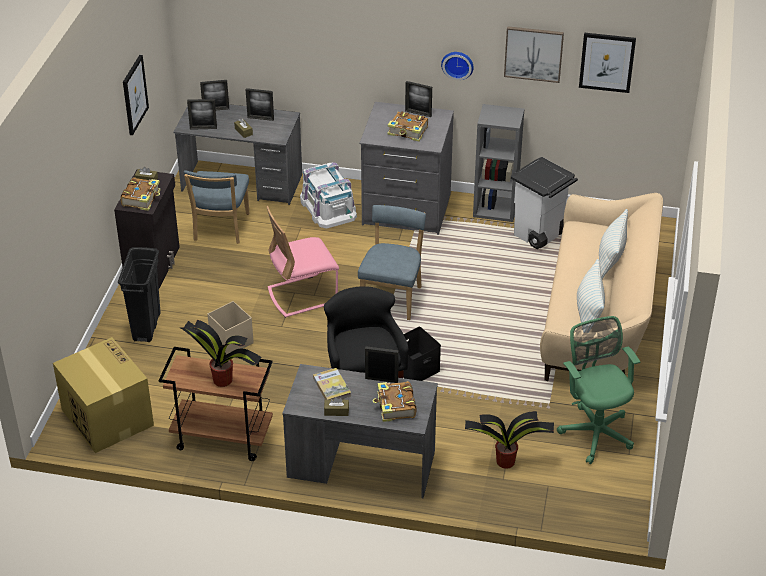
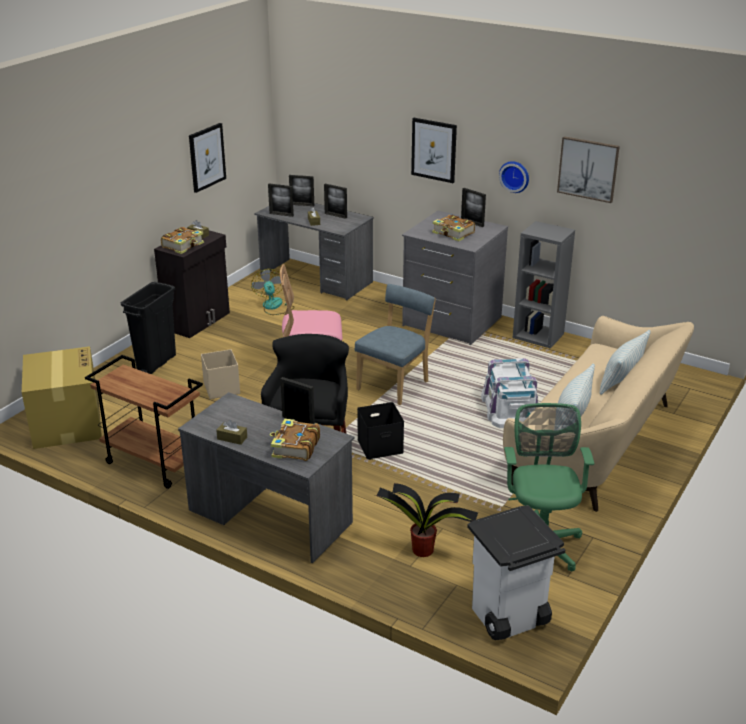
camera: 20 degrees right, 10 degrees down
potted plant [179,320,261,387] -> none
blue chair [184,170,249,244] -> fan [251,269,294,315]
white storage box [300,162,357,229] -> white storage box moved to [481,358,538,428]
book [313,368,351,400] -> none
white trash can [511,157,578,249] -> white trash can moved to [467,505,565,640]
picture [579,33,636,93] -> picture moved to [411,118,457,183]

